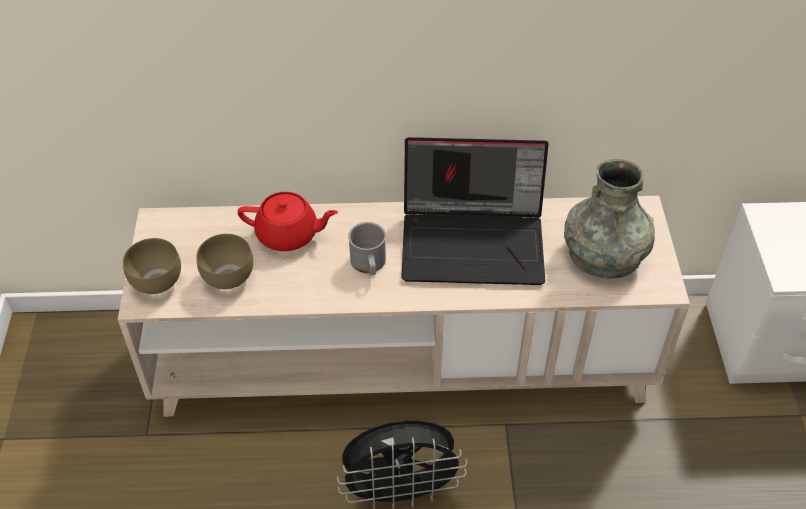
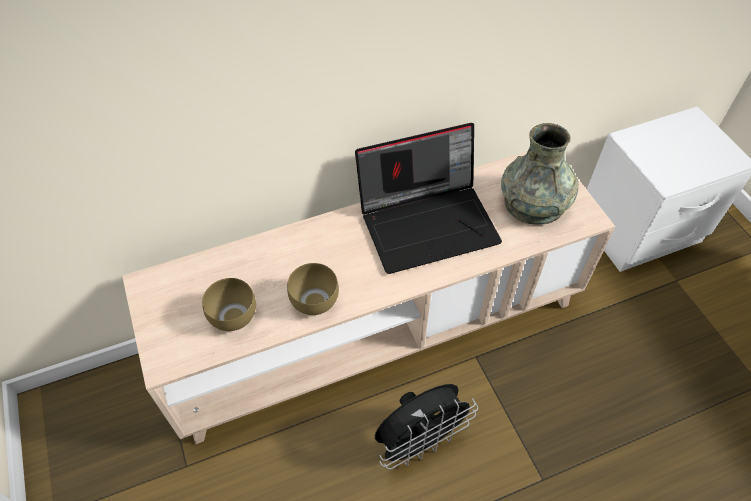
camera: 20 degrees left, 5 degrees up
brown bowl [123,238,181,294] -> brown bowl moved to [287,263,339,315]
red teapot [238,192,338,251] -> none
grey mug [348,222,386,275] -> none

